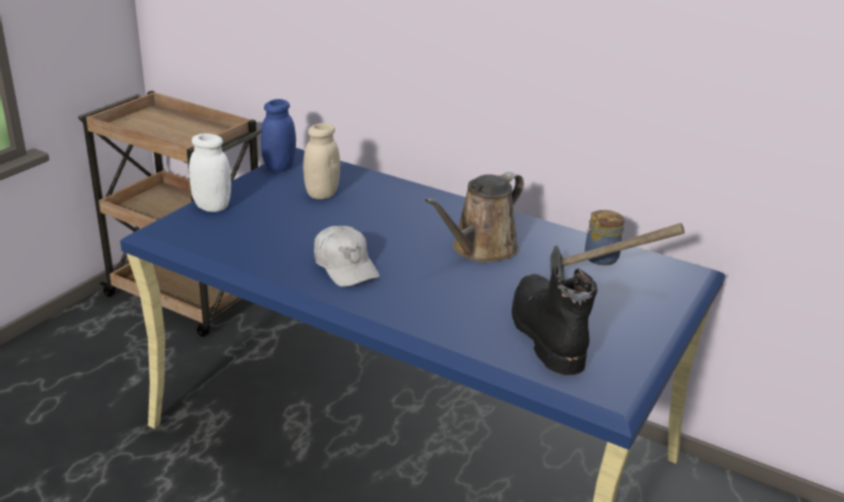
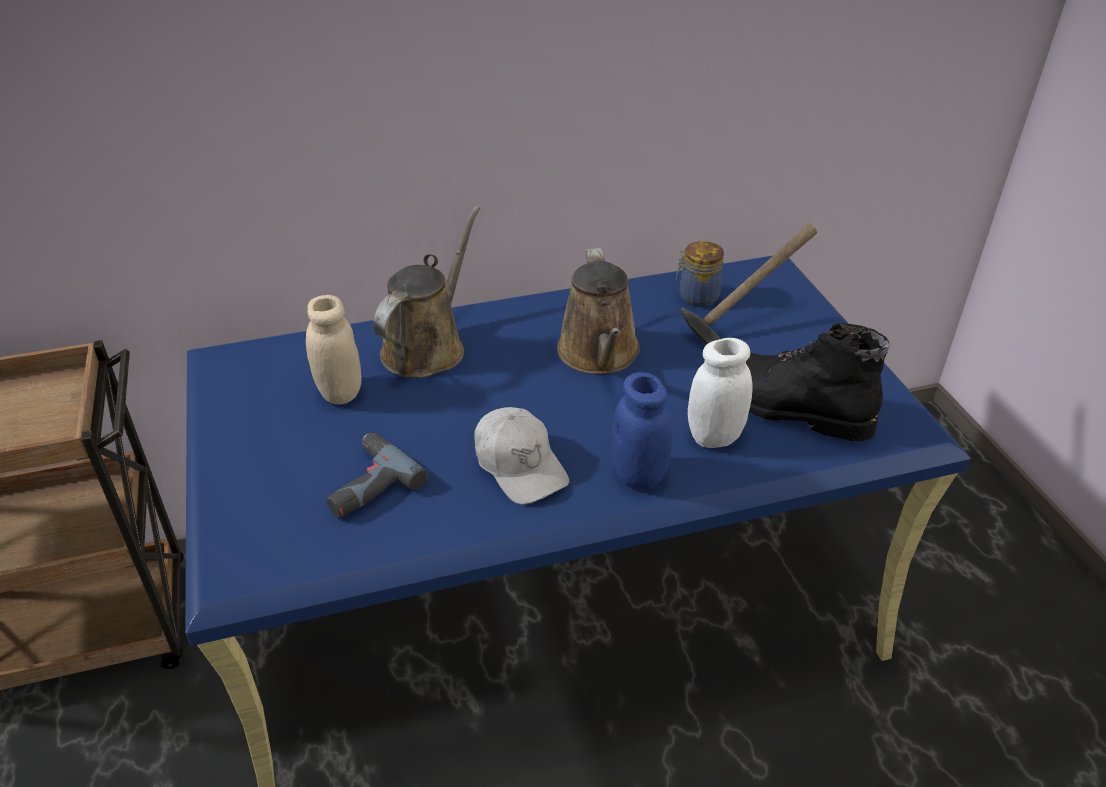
camera: 45 degrees left, 10 degrees up
white jar [189,133,231,212] -> white jar moved to [688,338,752,448]
blue jar [261,99,296,172] -> blue jar moved to [612,372,673,490]
white cap [314,226,380,287] -> white cap turned 45 degrees clockwise [474,407,569,504]
none -> power drill [327,433,428,518]
none -> brown watering can [373,206,480,378]

